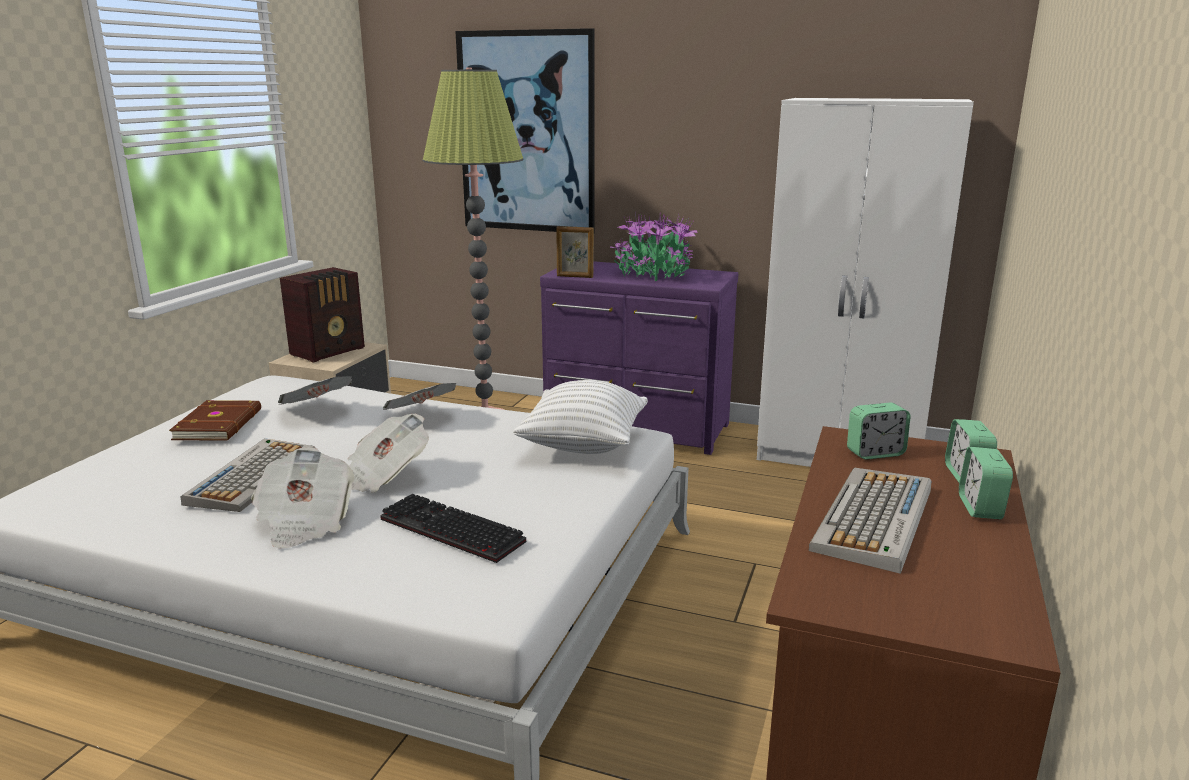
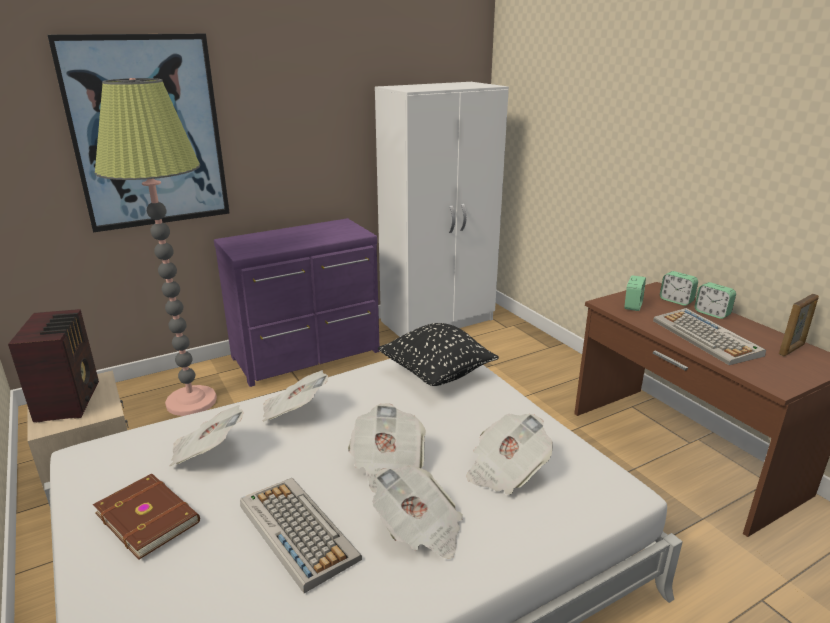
camera: 50 degrees left, 5 degrees up
keyboard [380,494,526,563] -> newspaper [466,414,553,495]
white pillow [513,380,648,454] -> black pillow [378,323,499,386]
picture frame [556,226,594,278] -> picture frame moved to [779,294,819,356]
potted plant [610,211,698,281] -> none

